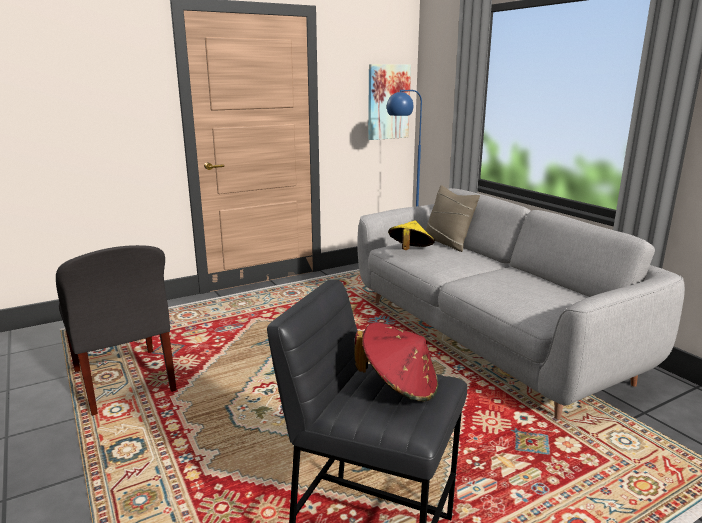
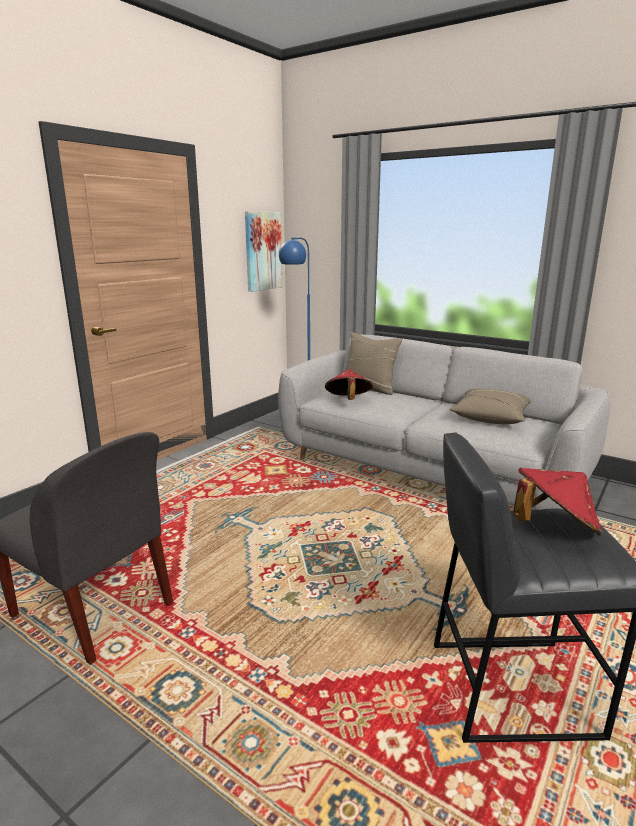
camera: 25 degrees left, 0 degrees up
yellow hat [388,220,435,250] -> red hat [325,369,373,400]
none -> beige pillow [449,388,531,424]

